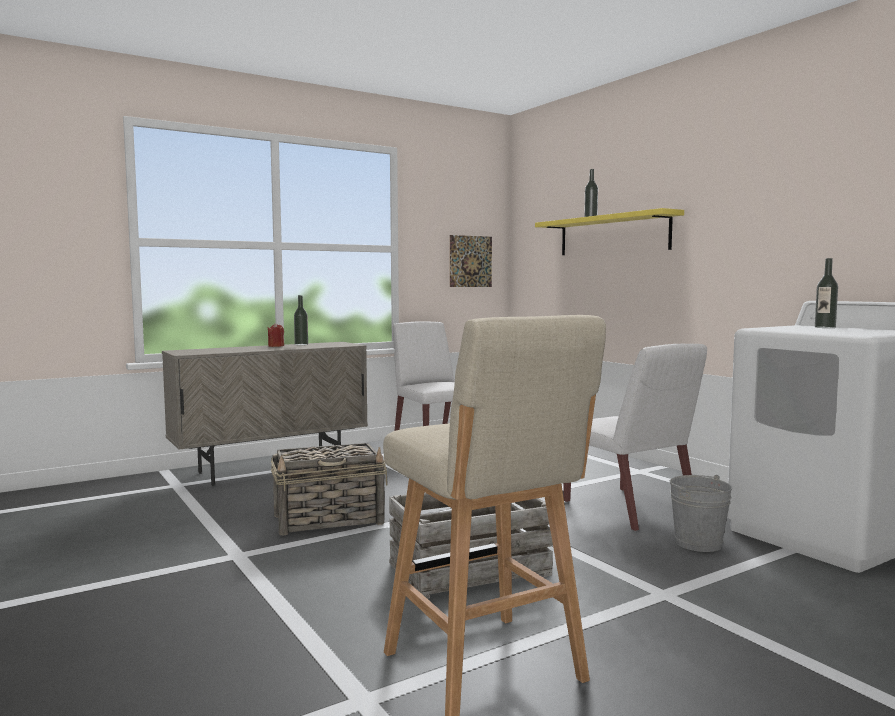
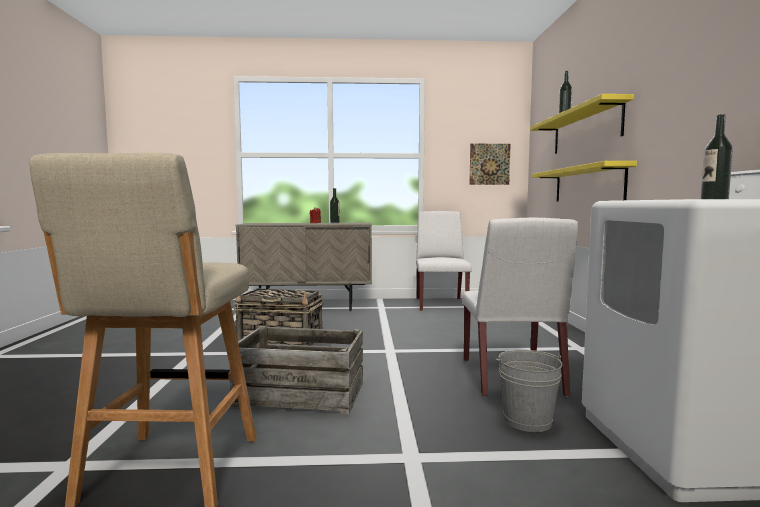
camera: 30 degrees right, 0 degrees up
none -> yellow shelf [531,161,637,202]

